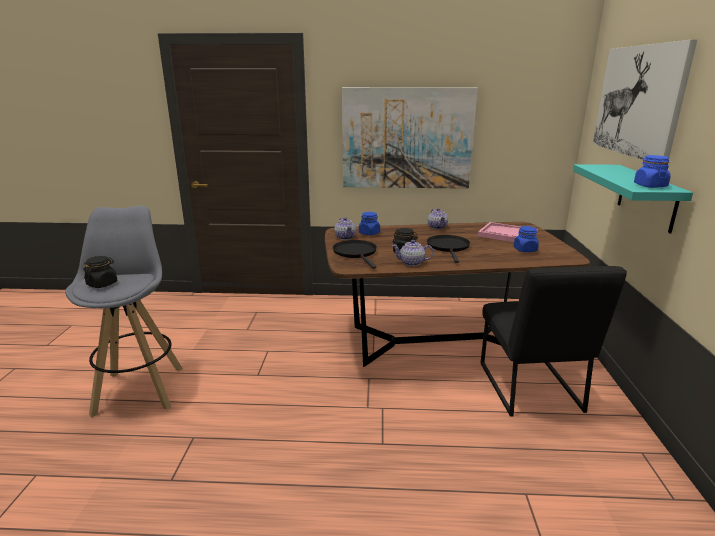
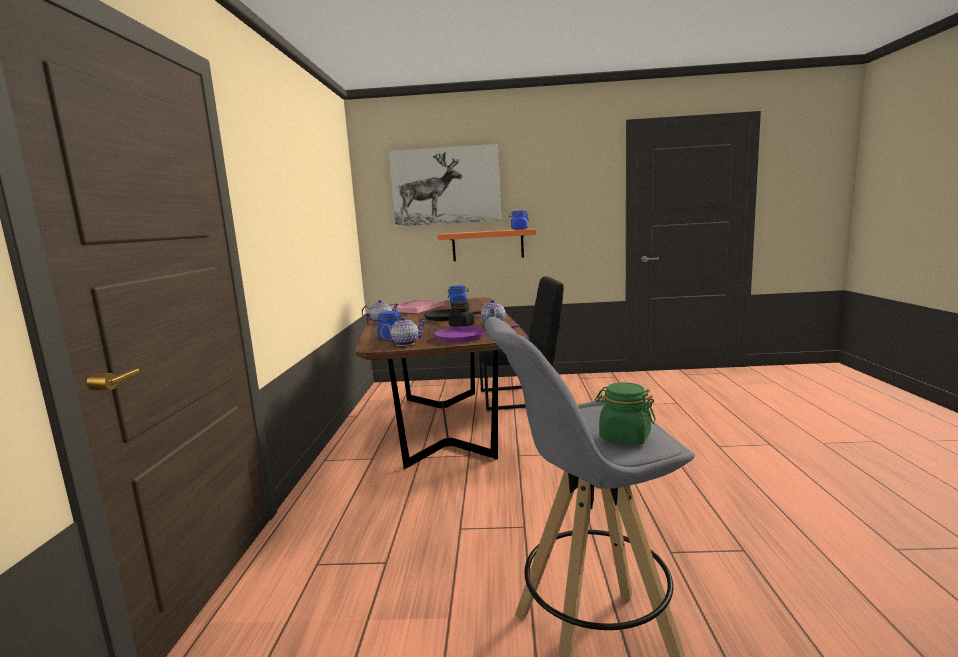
camera: 90 degrees left, 10 degrees down
black jar [83,256,117,288] -> green jar [595,382,656,445]
black frying pan [333,240,377,269] -> purple frying pan [434,324,519,342]
picture [342,87,478,189] -> none
turquoise shelf [573,164,693,233] -> orange shelf [438,229,536,261]

